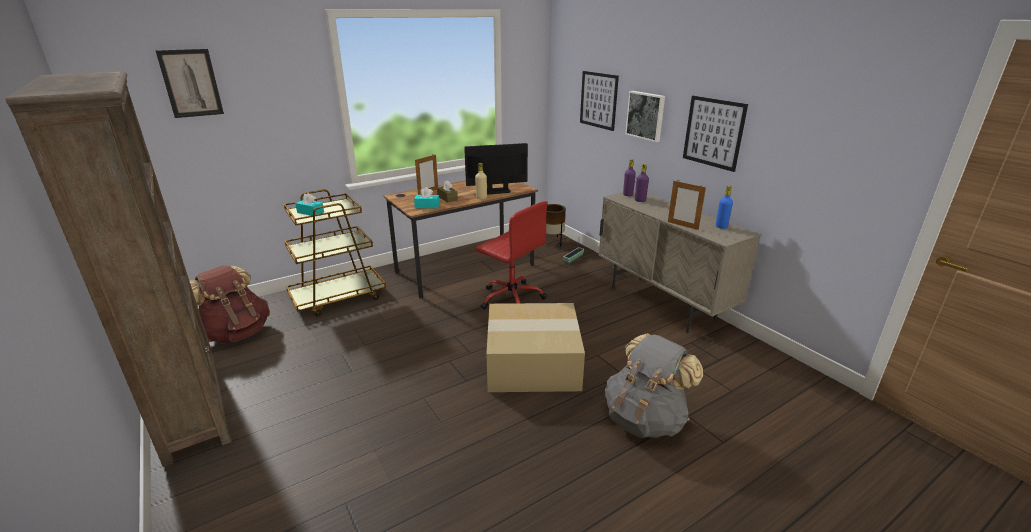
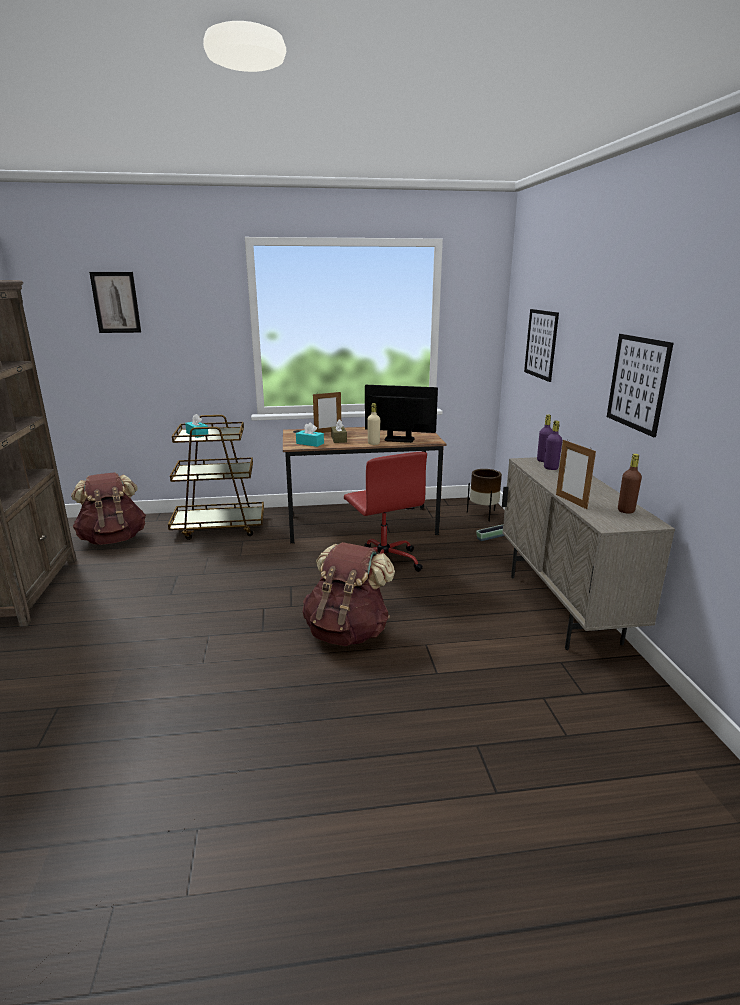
camera: 25 degrees right, 5 degrees down
cardboard box [486,303,585,392] -> brown backpack [303,542,395,646]
grey backpack [605,333,703,438] -> none
picture [625,91,665,142] -> none
blue bottle [716,186,733,229] -> brown bottle [618,454,642,514]

